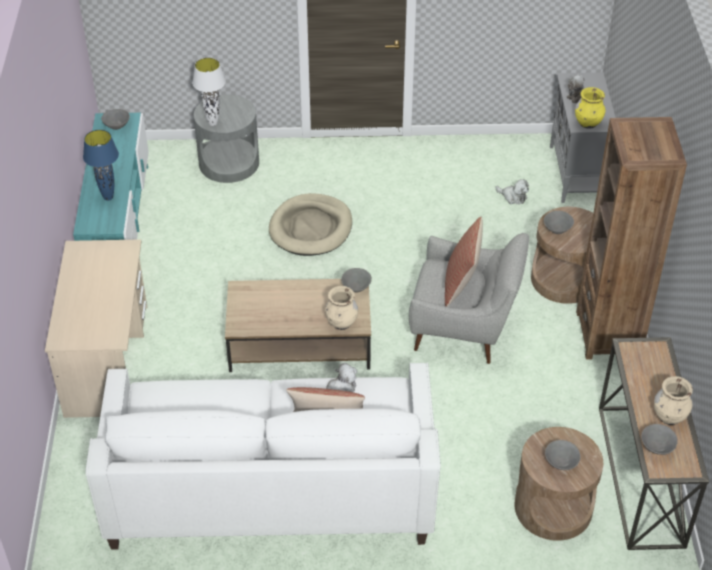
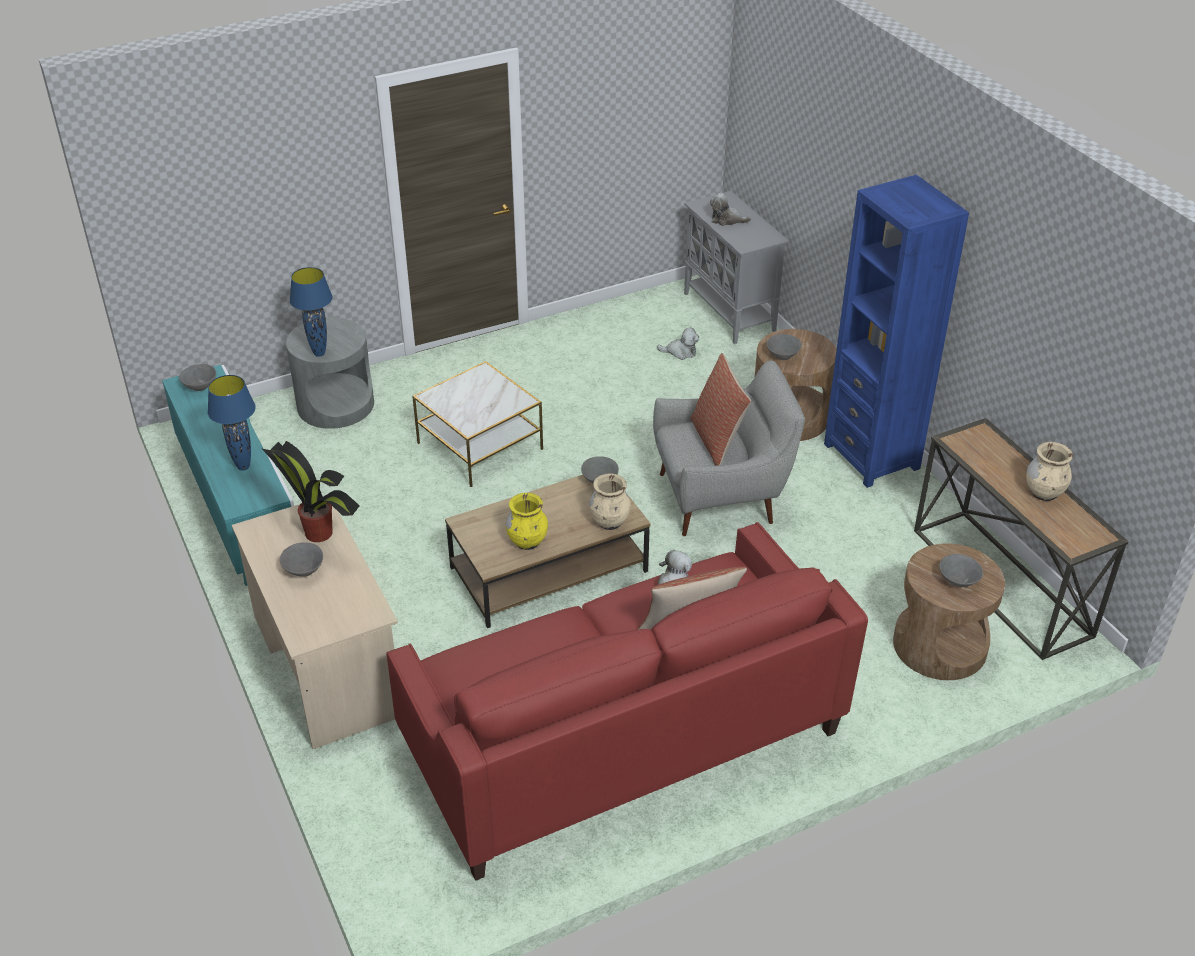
camera: 25 degrees left, 5 degrees down
white sofa [86,362,441,550] -> red sofa [387,522,868,881]
white table lamp [192,57,226,126] -> blue table lamp [290,267,332,357]
beige dog bed [269,193,352,256] -> side table [412,361,543,487]
yellow vase [575,87,605,129] -> yellow vase moved to [506,493,548,550]
brown bookcase [576,117,687,360] -> blue bookcase [824,175,969,488]
grey bowl [641,424,678,455] -> grey bowl moved to [280,542,323,577]
none -> potted plant [262,441,359,542]

